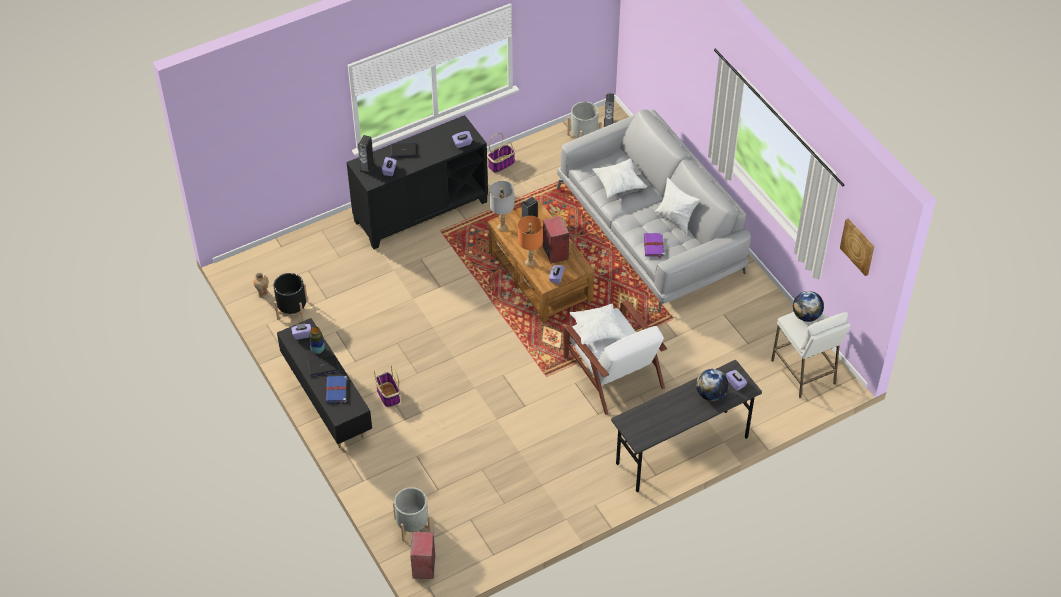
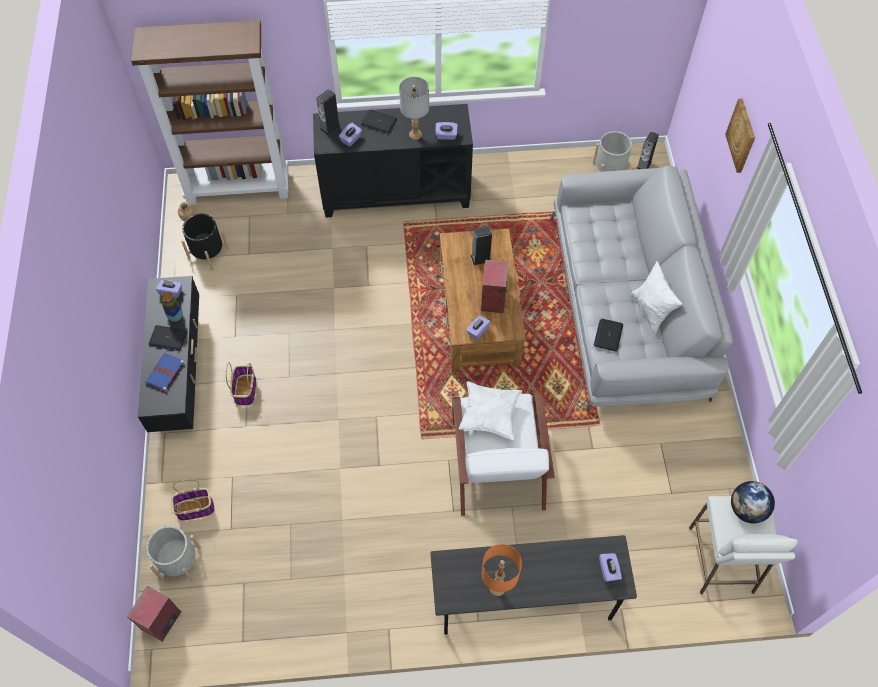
camera: 25 degrees right, 10 degrees up
basket [487,133,515,173] -> basket moved to [171,479,215,521]
grey table lamp [489,181,514,232] -> grey table lamp moved to [399,77,429,140]
orange table lamp [518,216,543,267] -> orange table lamp moved to [481,544,522,596]
white pillow [592,159,647,198] -> none
purple book [644,233,664,259] -> laptop [594,319,623,352]
globe [696,369,728,401] -> none
picture [840,219,874,276] -> picture moved to [725,99,755,173]
none -> brown bookcase [131,20,288,204]

